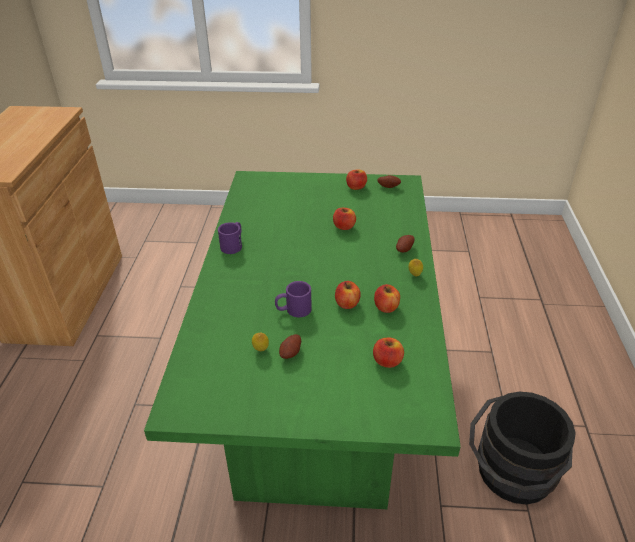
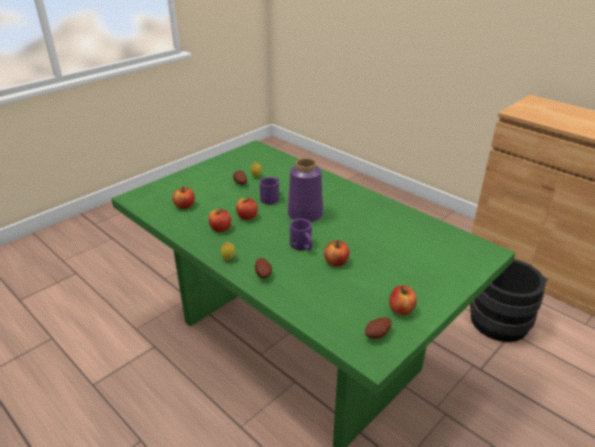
camera: 130 degrees right, 5 degrees down
purple mug [218,222,242,254] -> purple mug moved to [290,218,312,250]
black bucket [469,392,576,504] -> black bucket moved to [470,259,548,342]
none -> purple vase [288,158,323,222]

